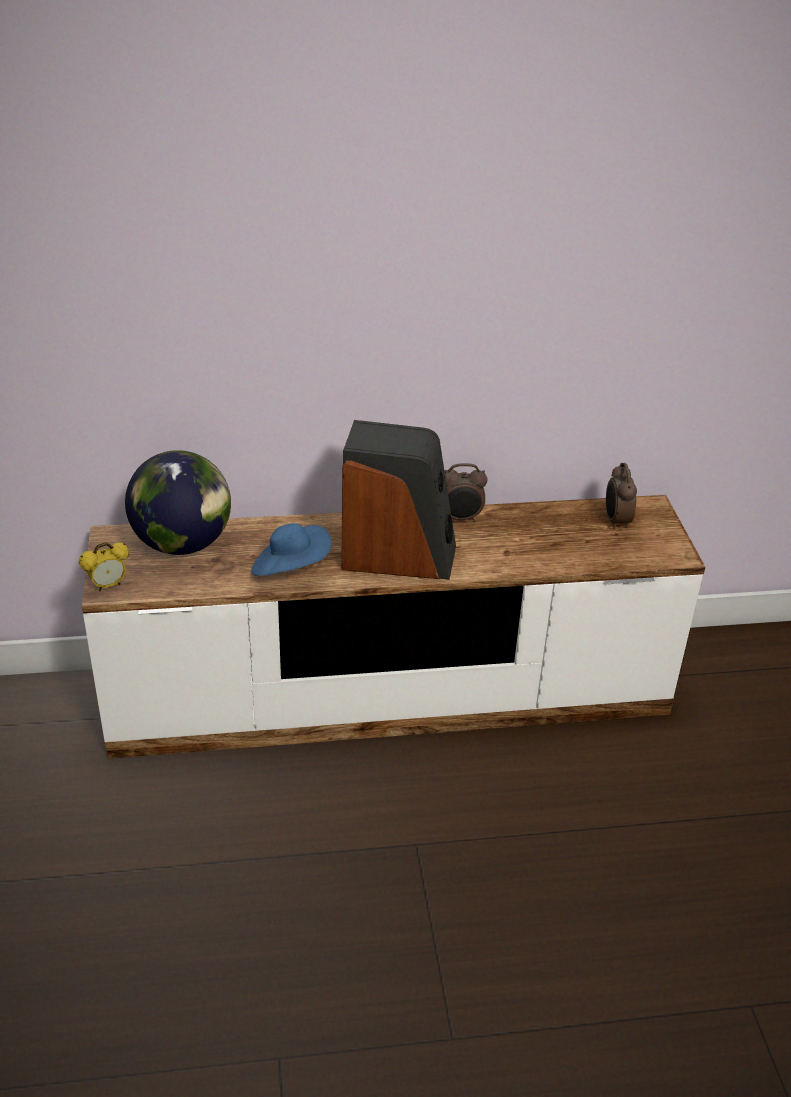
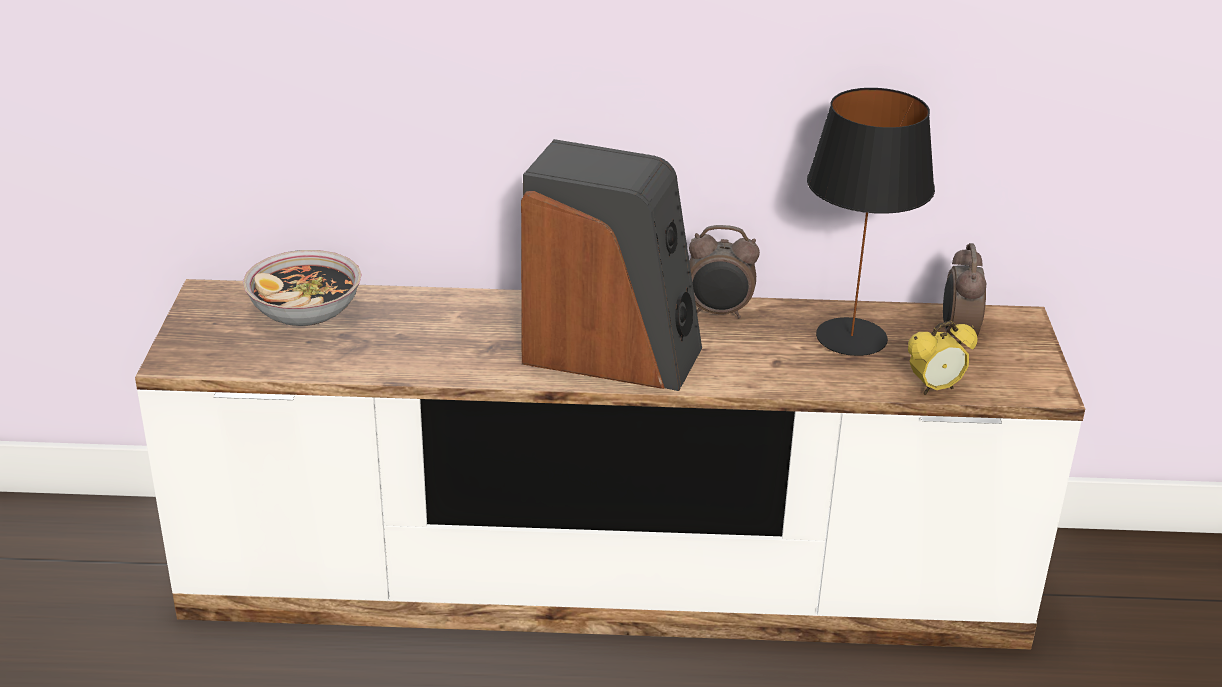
camera: 10 degrees right, 5 degrees down
alarm clock [79,542,129,591] -> alarm clock moved to [908,321,977,395]
globe [125,450,231,555] -> bowl [243,250,362,326]
blue hat [251,523,332,576] -> none
none -> black table lamp [807,88,935,356]

